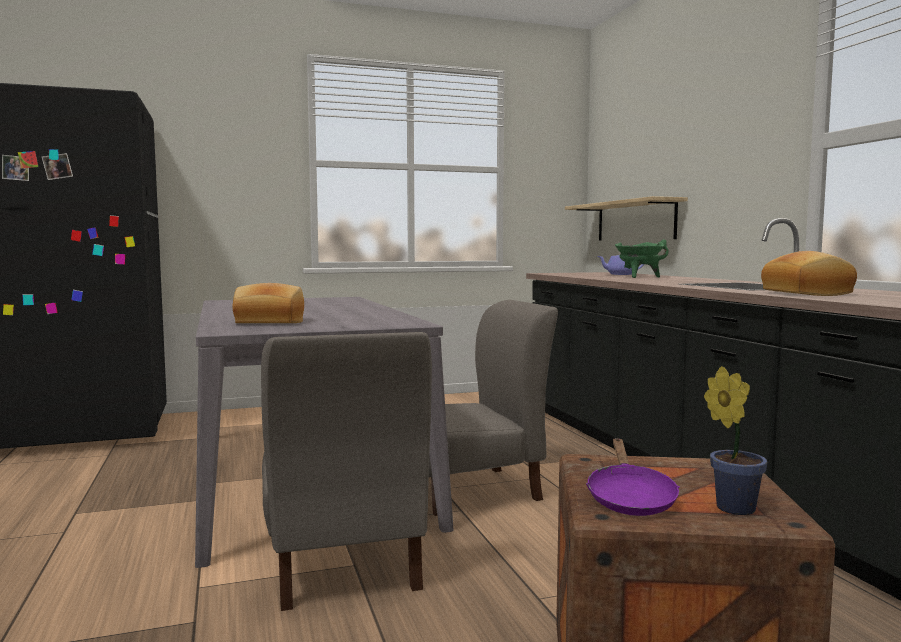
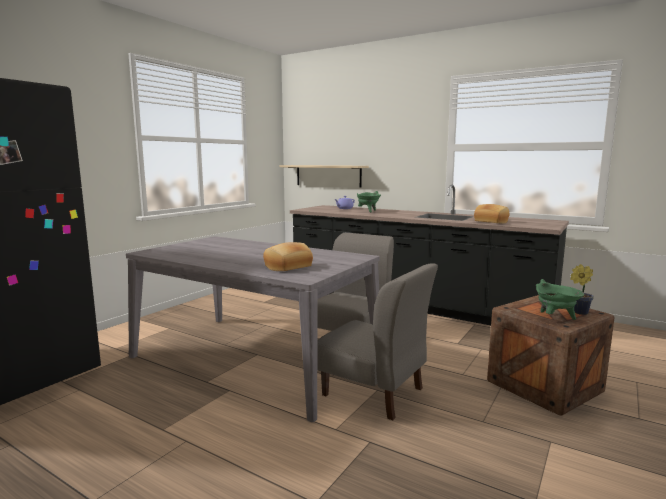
camera: 40 degrees left, 5 degrees up
purple frying pan [586,438,680,516] -> green cooking pot [536,279,584,320]

